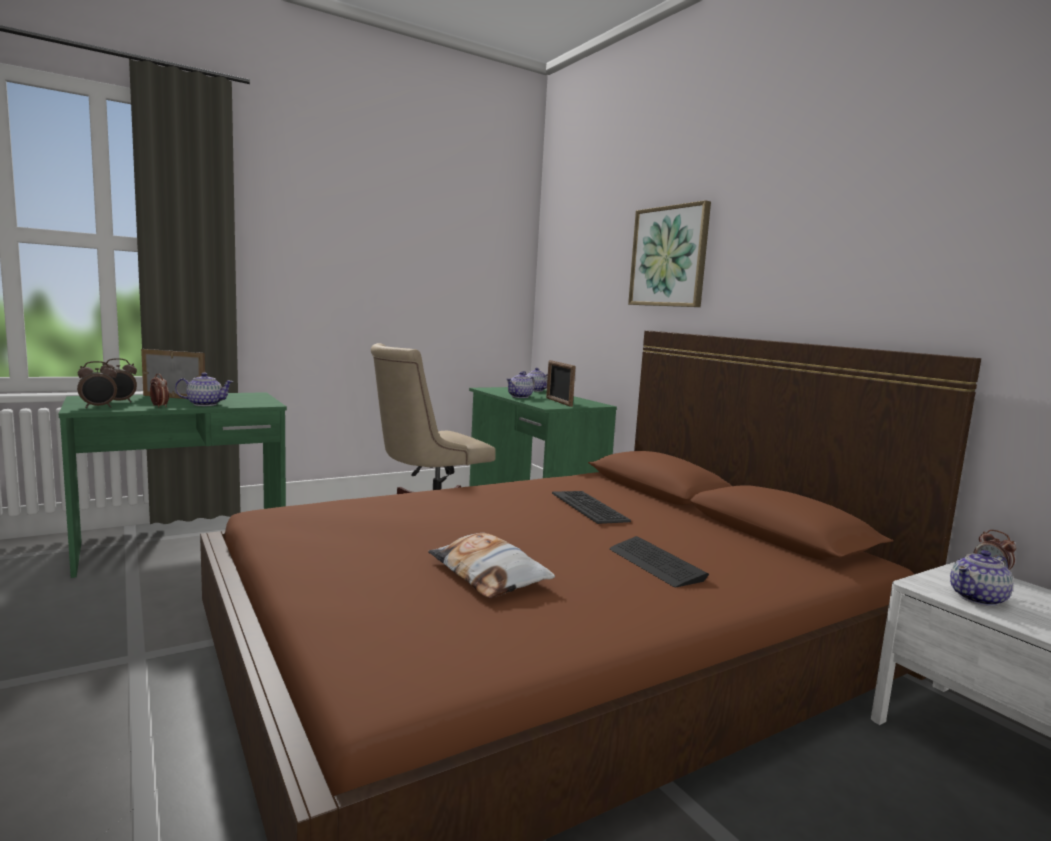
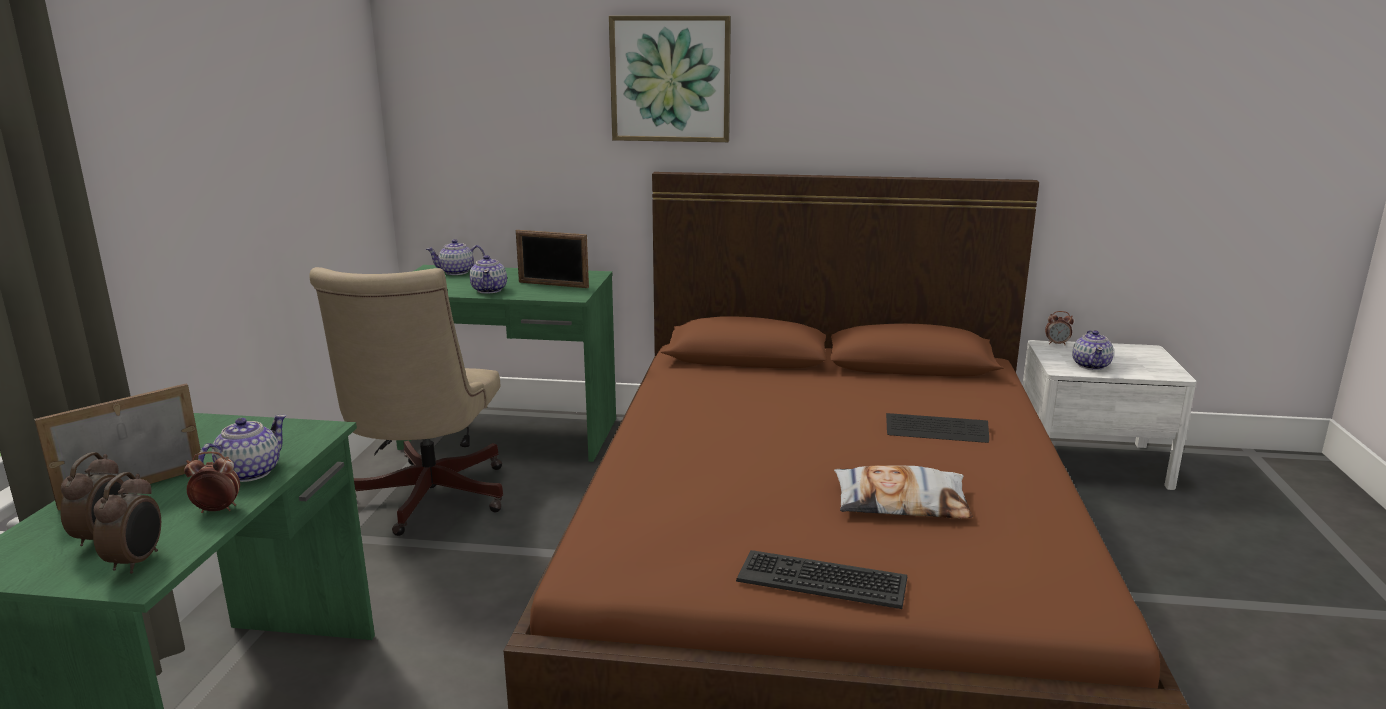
camera: 50 degrees left, 10 degrees up
keyboard [552,491,631,524] -> keyboard moved to [736,550,907,609]

